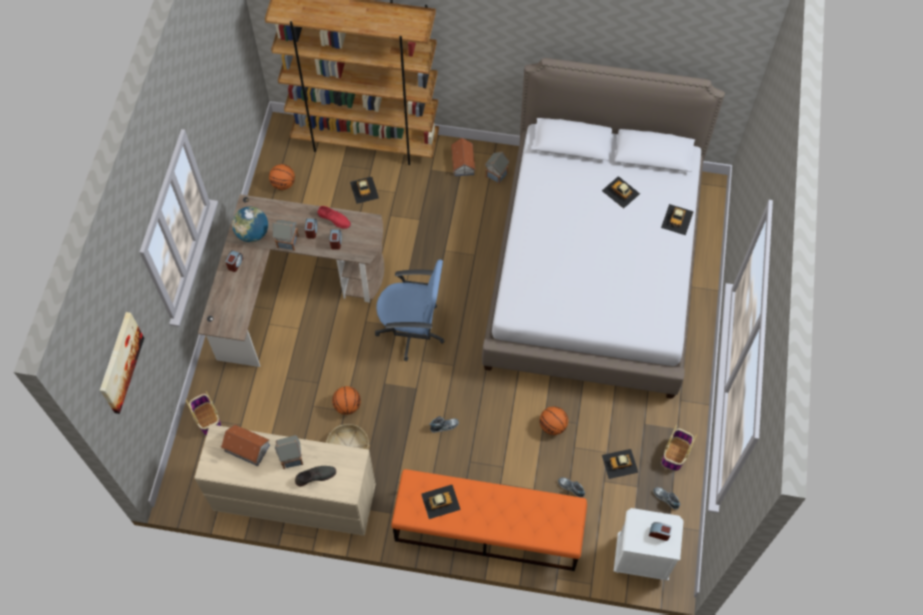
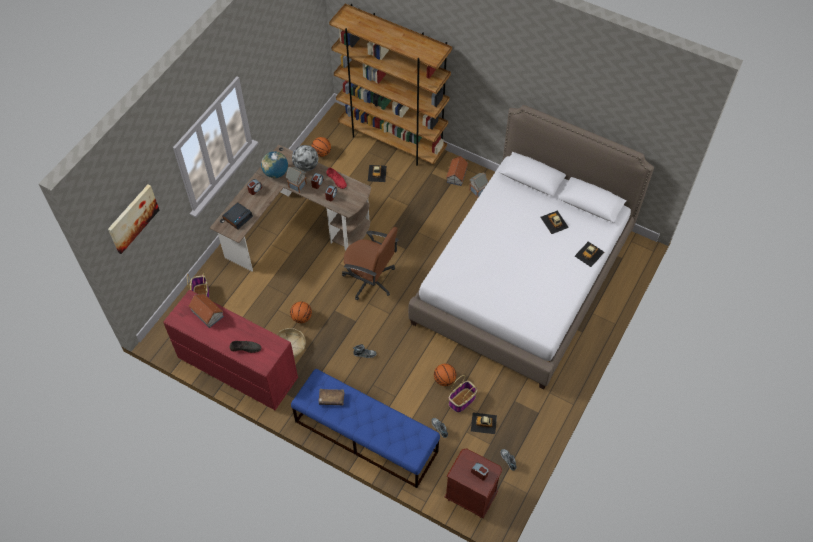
camera: 20 degrees right, 5 degrees down
beige dresser [194,424,376,536] -> red dresser [163,290,298,410]
toy house [275,435,303,469] -> none
blue office chair [375,260,444,362] -> brown office chair [342,227,399,300]
orange bench [391,469,587,571] -> blue bench [291,369,440,488]
toy car [421,485,461,519] -> brown book [318,389,345,405]
white nightstand [614,508,684,581] -> brown nightstand [445,448,502,518]
basket [662,425,697,471] -> basket moved to [449,375,477,413]
none -> alarm clock [222,202,253,230]
none -> globe [292,145,318,172]

